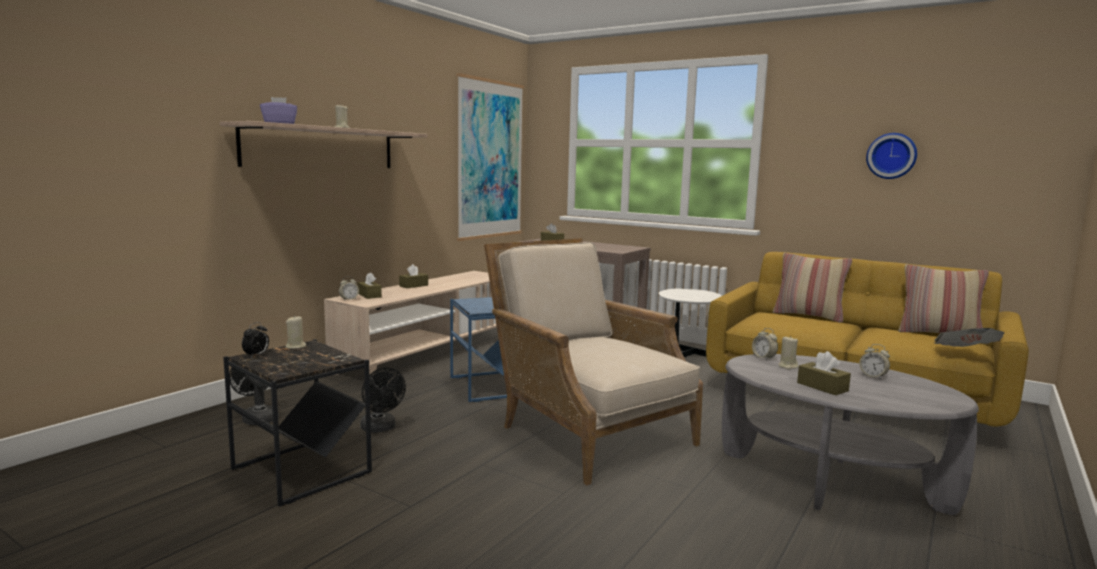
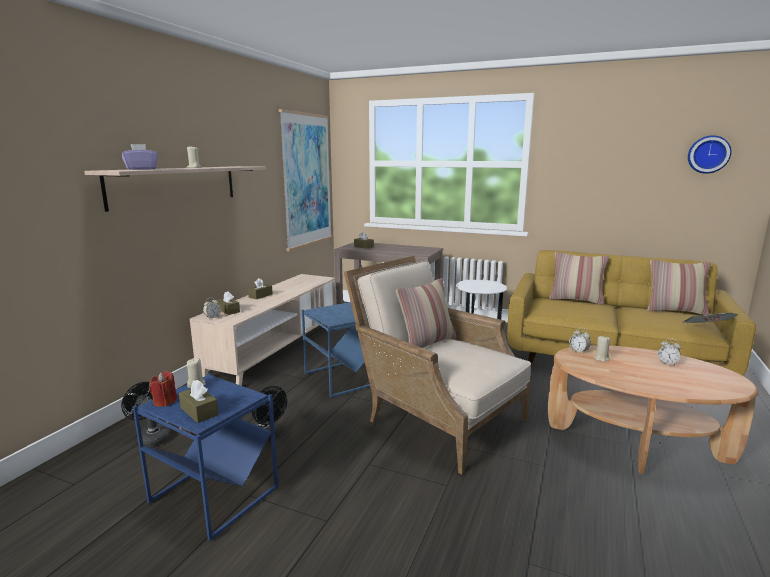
camera: 10 degrees left, 5 degrees up
black side table [223,339,372,507] -> blue side table [133,373,279,541]
alarm clock [242,322,269,358] -> red candle [149,371,177,407]
grey coffee table [722,354,979,515] -> brown coffee table [548,345,758,474]
brown tissue box [797,351,851,395] -> brown tissue box moved to [179,380,219,423]
wall clock [866,133,917,179] -> wall clock moved to [688,135,731,174]
none -> pillow [396,278,456,348]

